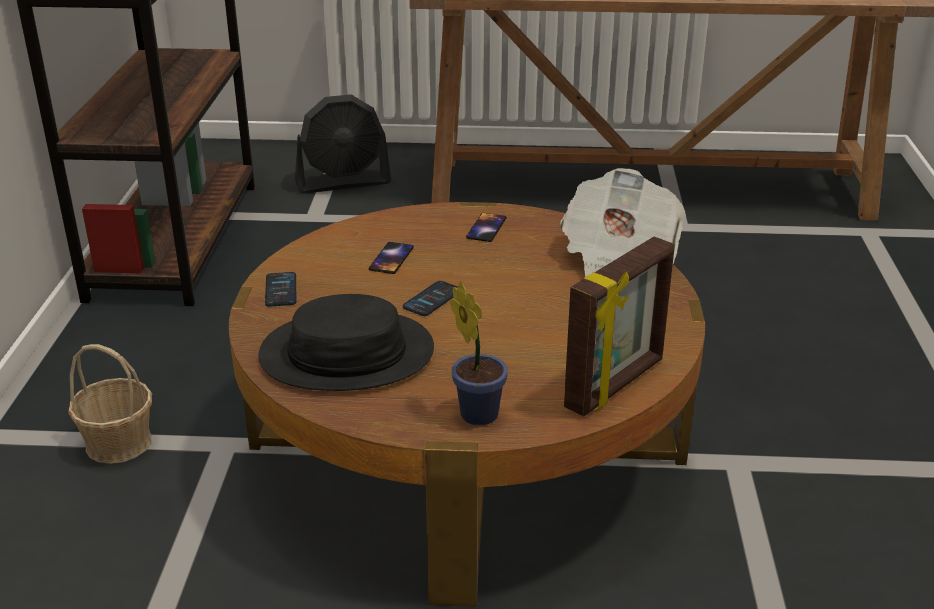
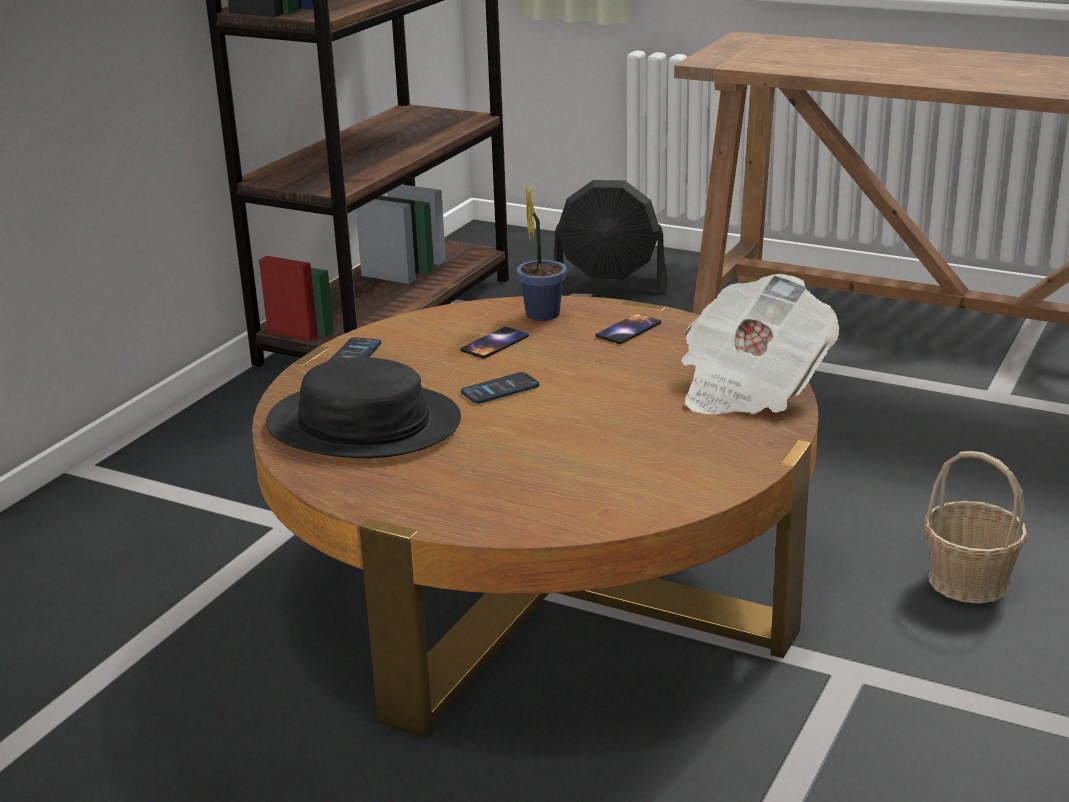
camera: 25 degrees right, 5 degrees down
basket [68,344,152,464] -> basket moved to [924,451,1027,604]
potted plant [450,282,508,425] -> potted plant moved to [516,183,567,321]
picture frame [564,237,675,417] -> none

